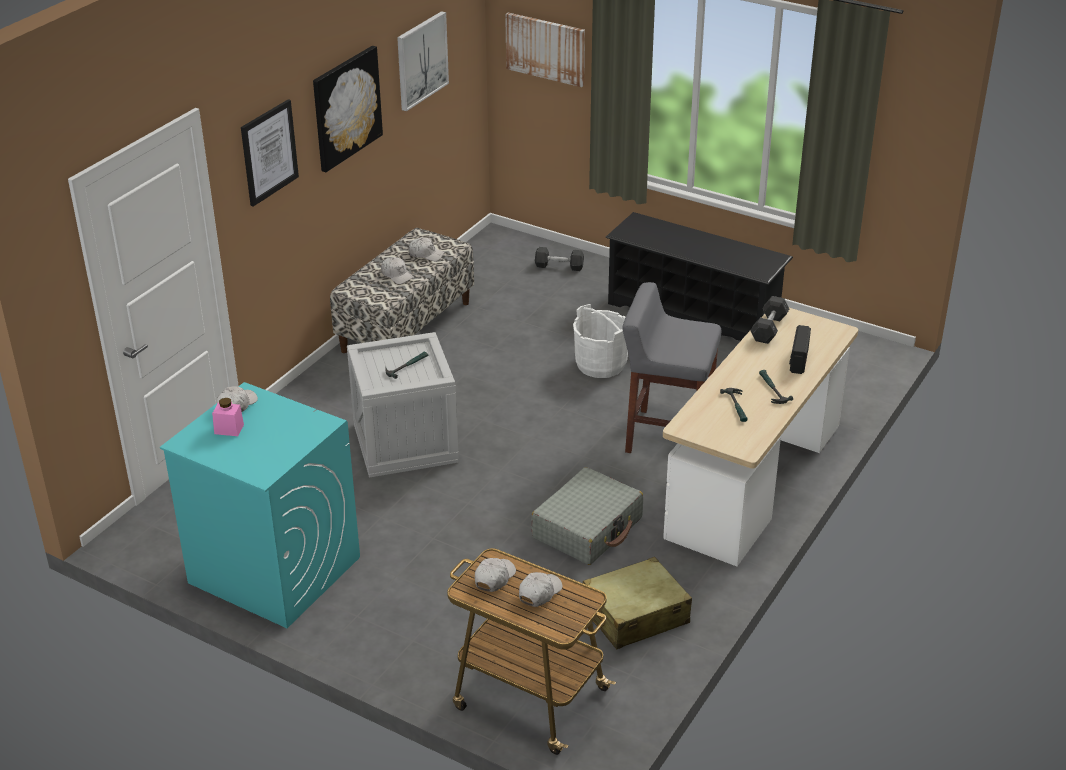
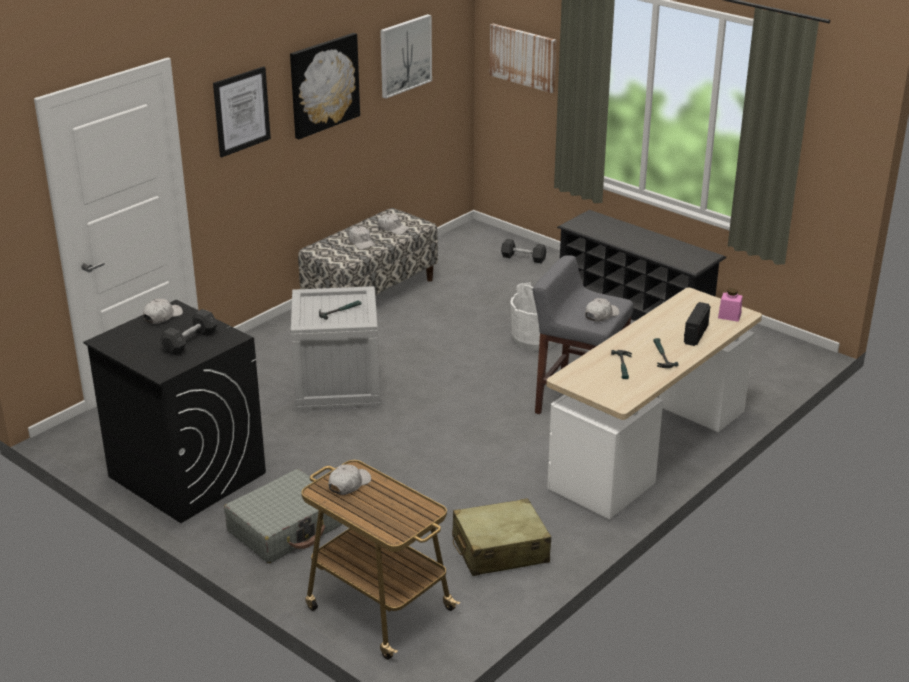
camera: 10 degrees right, 5 degrees down
turquoise washing machine [160,382,360,628] -> black washing machine [83,300,266,523]
pink jar [212,398,244,436] -> pink jar moved to [718,288,743,322]
white cap [519,572,562,607] -> white cap moved to [585,298,620,322]
grey suitcase [531,467,643,565] -> grey suitcase moved to [224,469,342,563]
grey dumbbell [750,296,789,344] -> grey dumbbell moved to [160,309,218,356]

